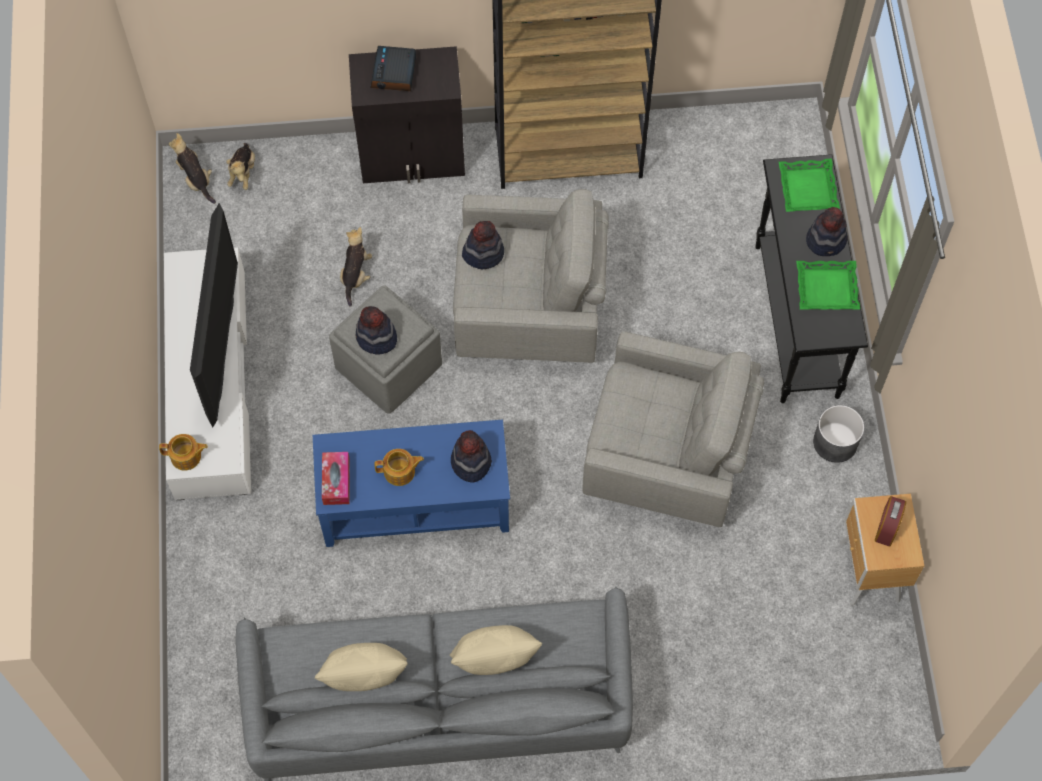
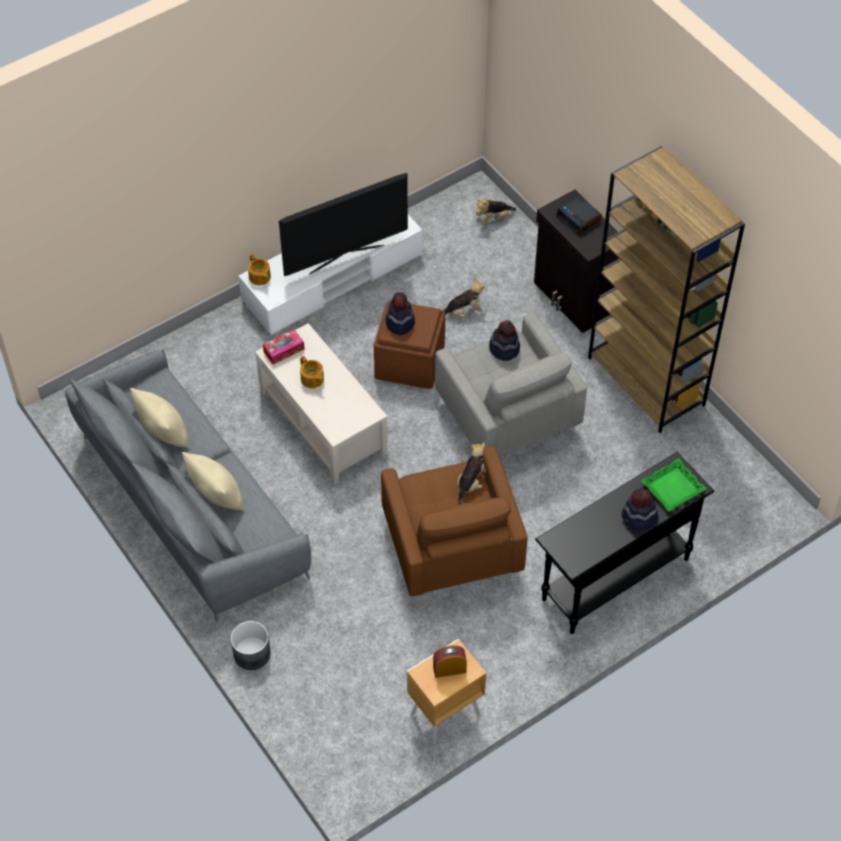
camera: 60 degrees right, 10 degrees down
plush toy [169,133,216,204] -> plush toy moved to [457,442,486,504]
blue coffee table [313,420,510,547] -> beige coffee table [255,323,388,484]
grey ottoman [329,285,442,414] -> brown ottoman [374,300,445,389]
alarm clock [370,46,416,91] -> alarm clock turned 105 degrees counterclockwise [556,195,602,235]
hat [451,430,492,483] -> none
grey armchair [583,331,764,527] -> brown armchair [381,446,527,597]
green tray [796,261,860,309] -> none
grey planter [813,405,864,463] -> grey planter moved to [231,621,271,670]

